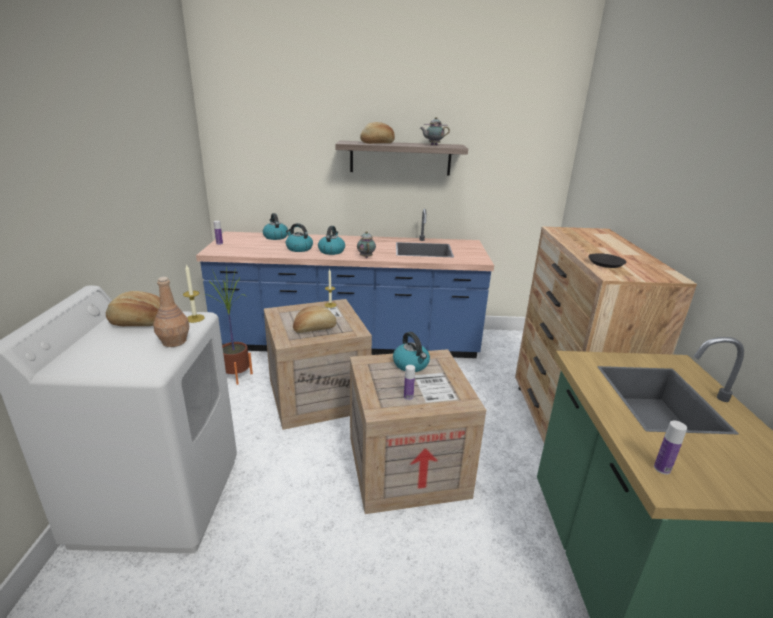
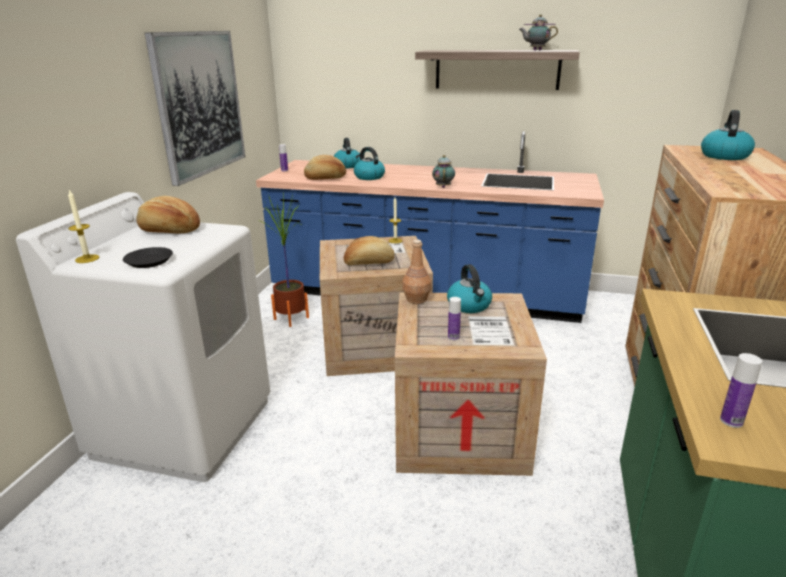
camera: 15 degrees right, 0 degrees up
brown bottle [153,277,189,347] -> brown bottle moved to [402,239,432,304]
candle [183,264,205,323] -> candle moved to [68,190,99,263]
kettle [318,226,345,255] -> kettle moved to [701,110,755,160]
bread [360,122,395,144] -> bread moved to [304,155,346,180]
black plate [588,253,626,268] -> black plate moved to [123,247,173,268]
none -> picture [145,31,245,186]

